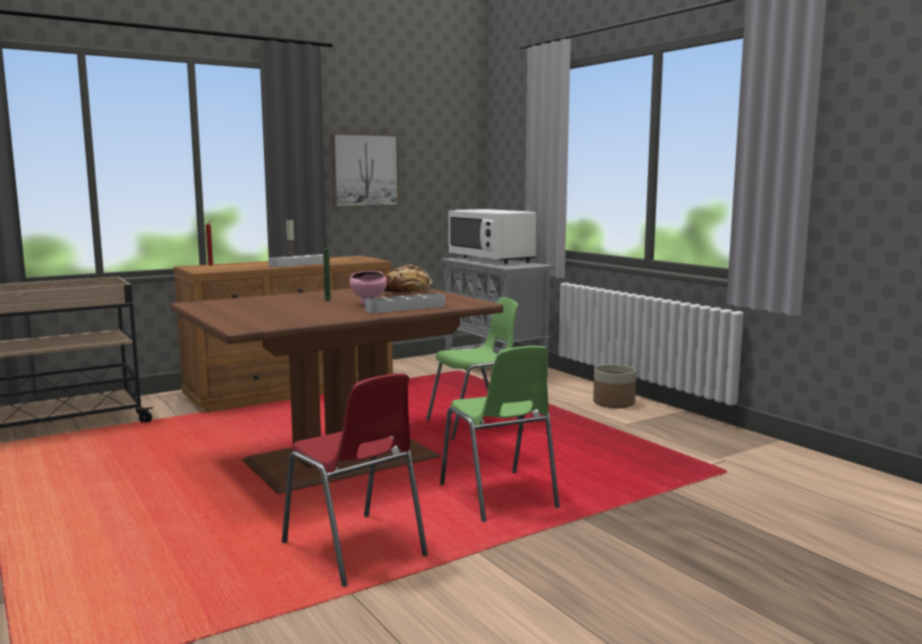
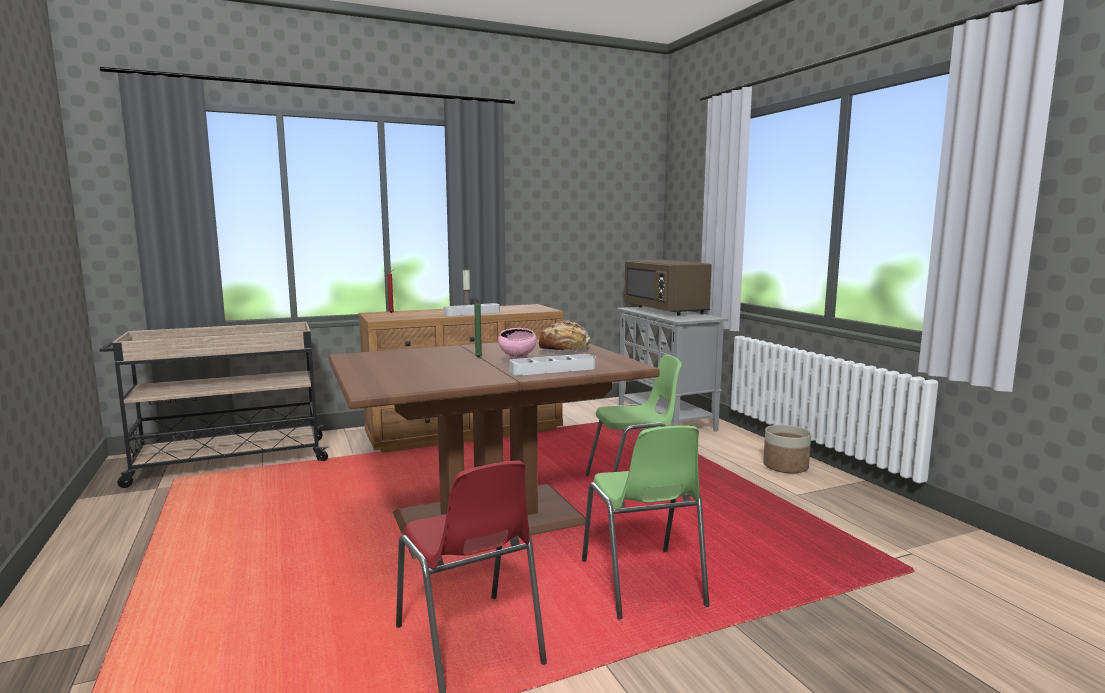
camera: 10 degrees right, 0 degrees up
picture [331,132,399,207] -> none
white microwave [449,209,536,264] -> brown microwave [624,260,712,316]

